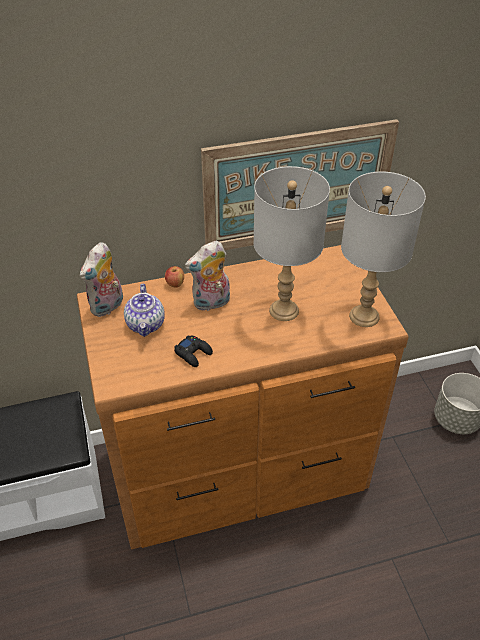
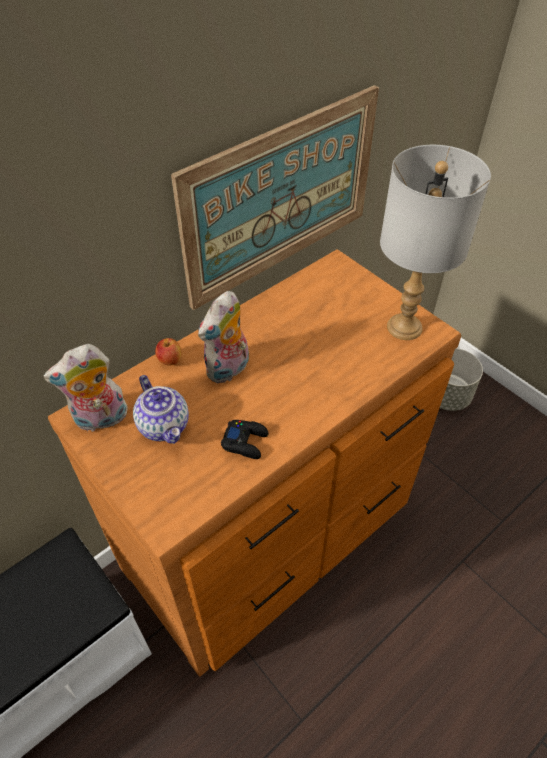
camera: 25 degrees left, 5 degrees up
plush toy [80,242,123,317] -> plush toy turned 60 degrees clockwise [43,344,128,432]
grey table lamp [253,166,330,321] -> none

